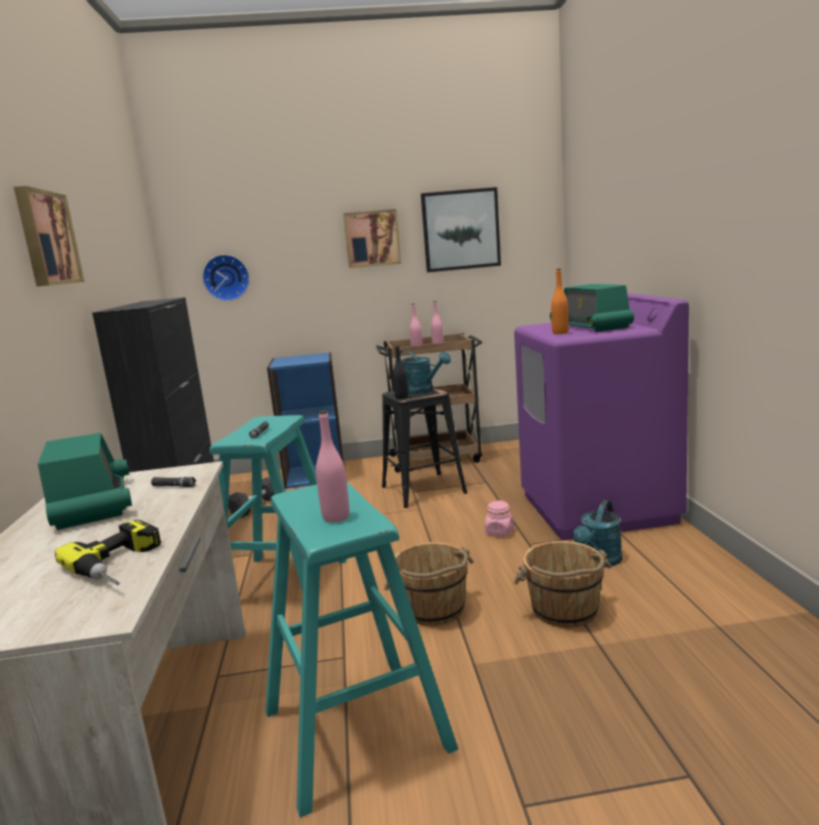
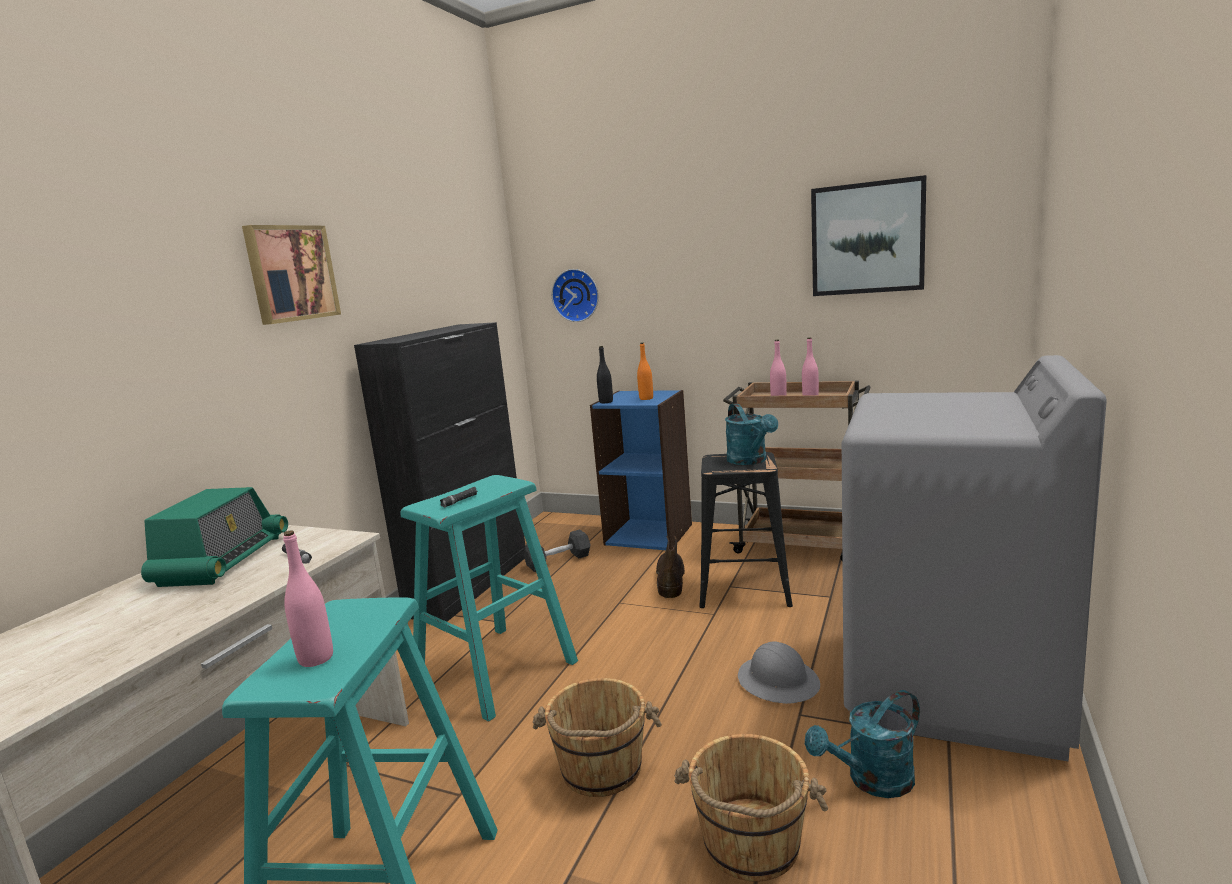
camera: 30 degrees right, 0 degrees up
power drill [55,520,161,586] -> none
picture [343,209,401,268] -> none
black bottle [393,346,408,399] -> black bottle moved to [597,346,613,403]
pink jar [485,500,514,536] -> grey hard hat [738,641,820,704]
purple washing machine [514,293,689,540] -> grey washing machine [842,355,1107,762]
radio [550,284,634,332] -> none
orange bottle [551,269,569,334] -> orange bottle moved to [637,342,653,400]
none -> brown boot [656,535,685,598]

